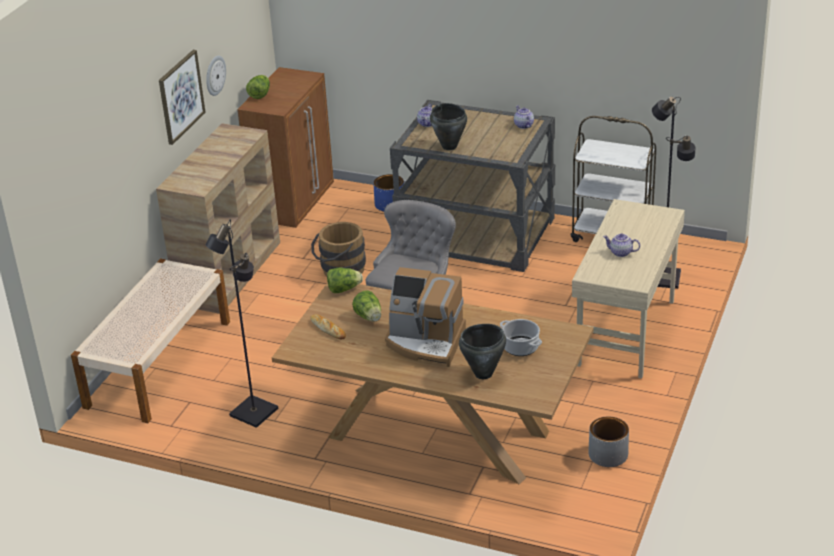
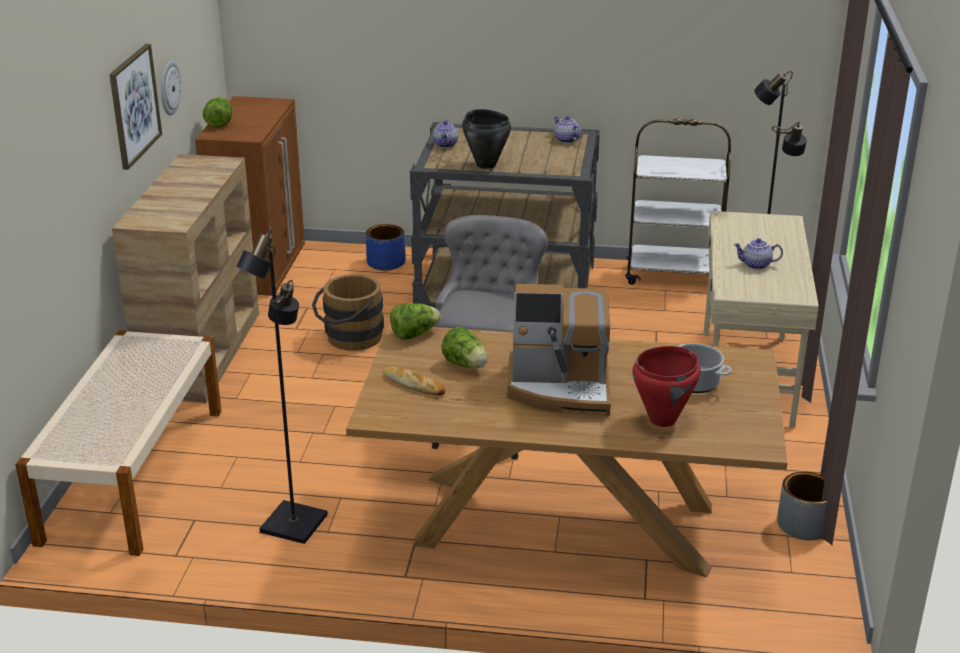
camera: 15 degrees left, 5 degrees down
black cooking pot [459,324,506,379] -> red cooking pot [632,346,701,427]

